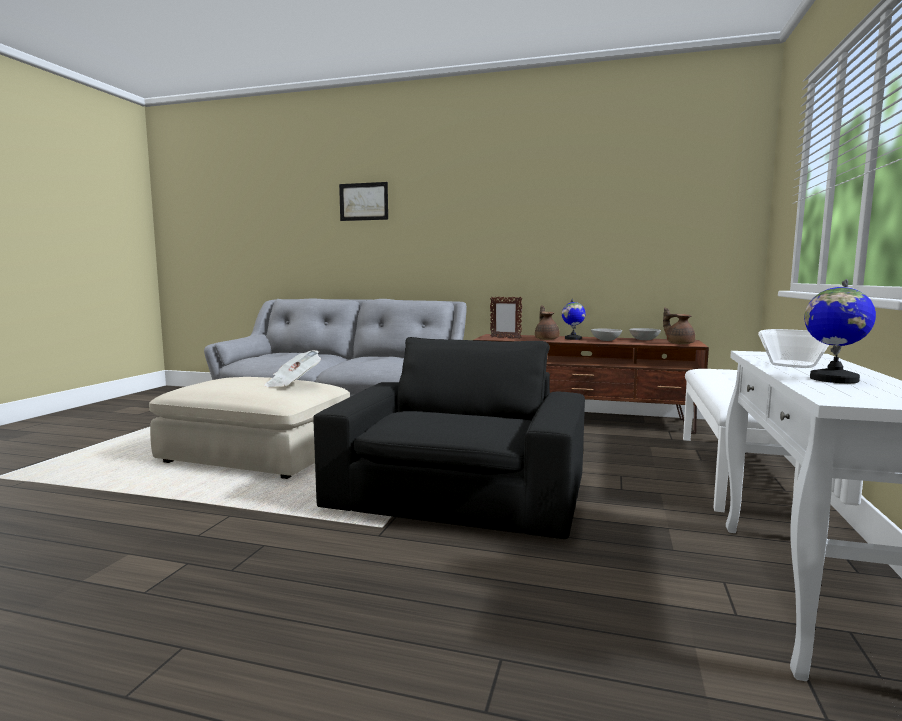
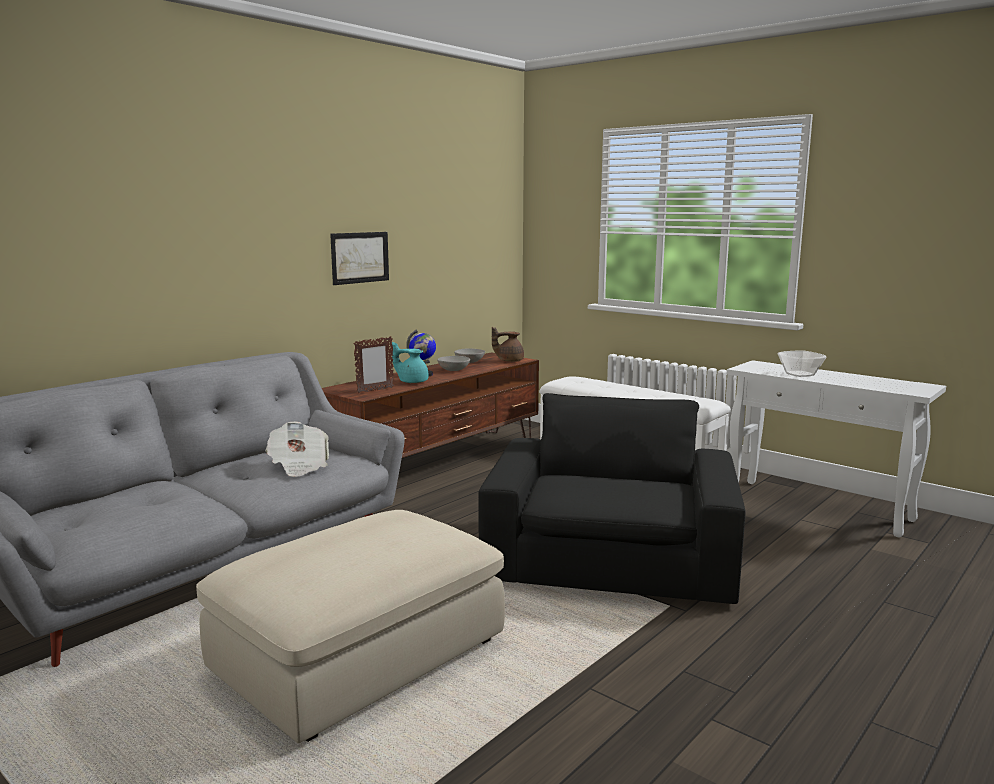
camera: 65 degrees left, 5 degrees up
newspaper [264,350,321,387] -> newspaper moved to [266,422,329,477]
black armchair [313,337,585,539] -> black armchair turned 60 degrees clockwise [478,393,746,604]
picture [339,182,388,221] -> picture moved to [330,232,389,285]
brown teapot [535,305,560,340] -> turquoise teapot [392,342,429,383]
globe [804,279,876,383] -> none

